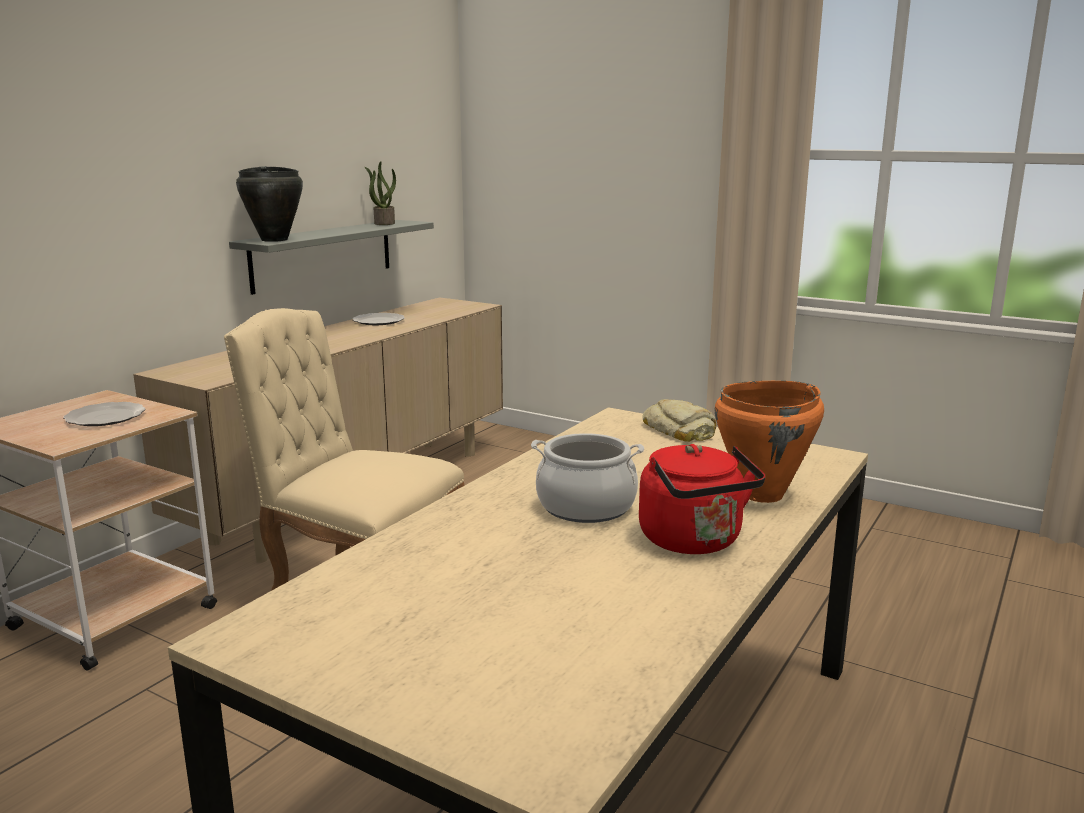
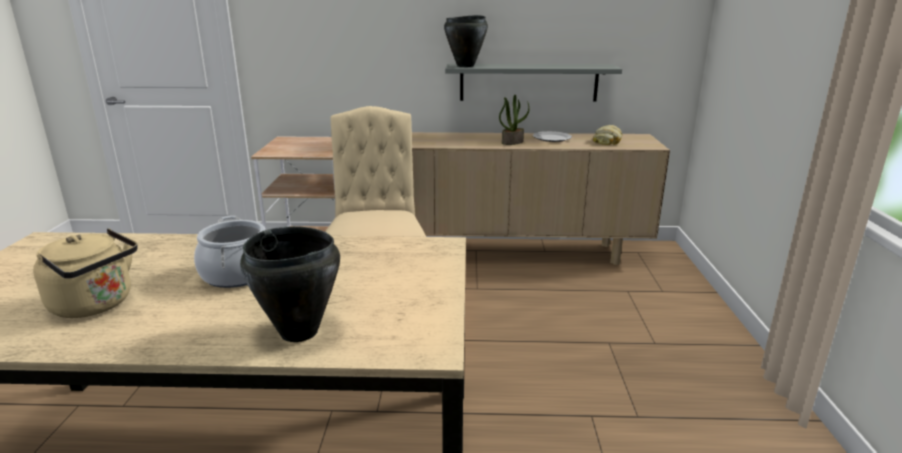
camera: 60 degrees right, 5 degrees up
plate [63,402,145,426] -> none
potted plant [365,161,396,225] -> potted plant moved to [499,95,530,145]
red kettle [639,444,765,554] -> none
bread [642,399,716,442] -> bread moved to [593,125,622,145]
orange cooking pot [714,381,824,503] -> black cooking pot [240,226,340,342]
none -> beige kettle [33,229,138,318]

